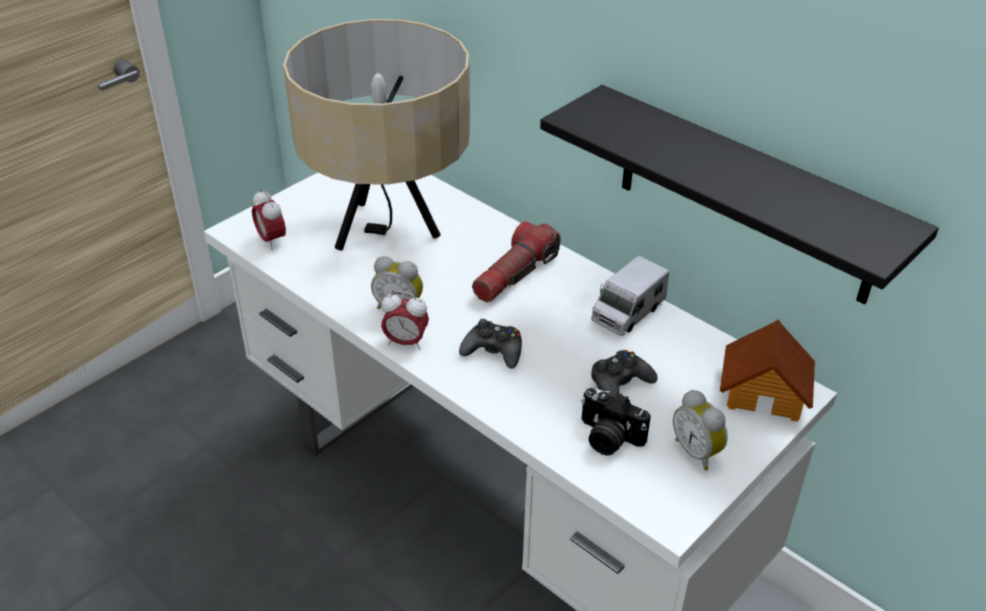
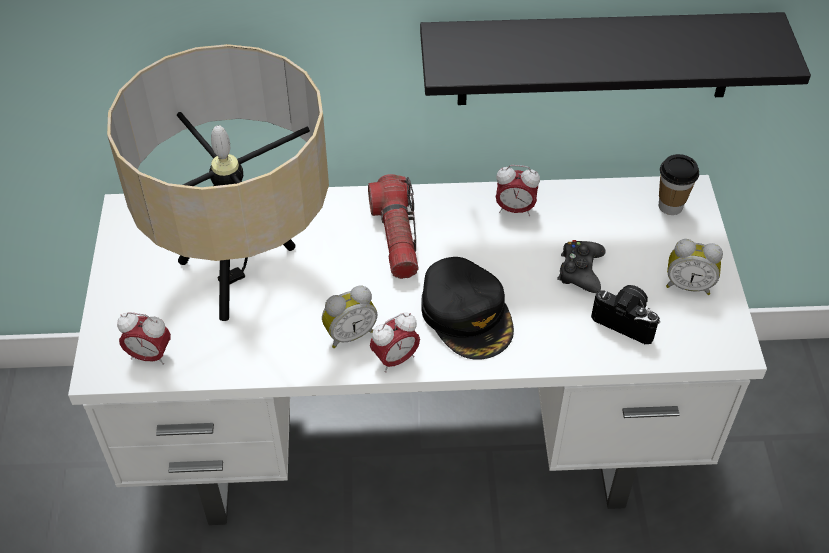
camera: 45 degrees left, 10 degrees up
black game controller [459,319,522,369] -> black cap [421,257,514,360]
camera [581,388,651,455] -> camera turned 135 degrees counterclockwise [591,285,660,344]
toy truck [591,256,669,336] -> alarm clock [496,165,540,216]
toy house [720,319,815,422] -> cup [659,154,699,215]

